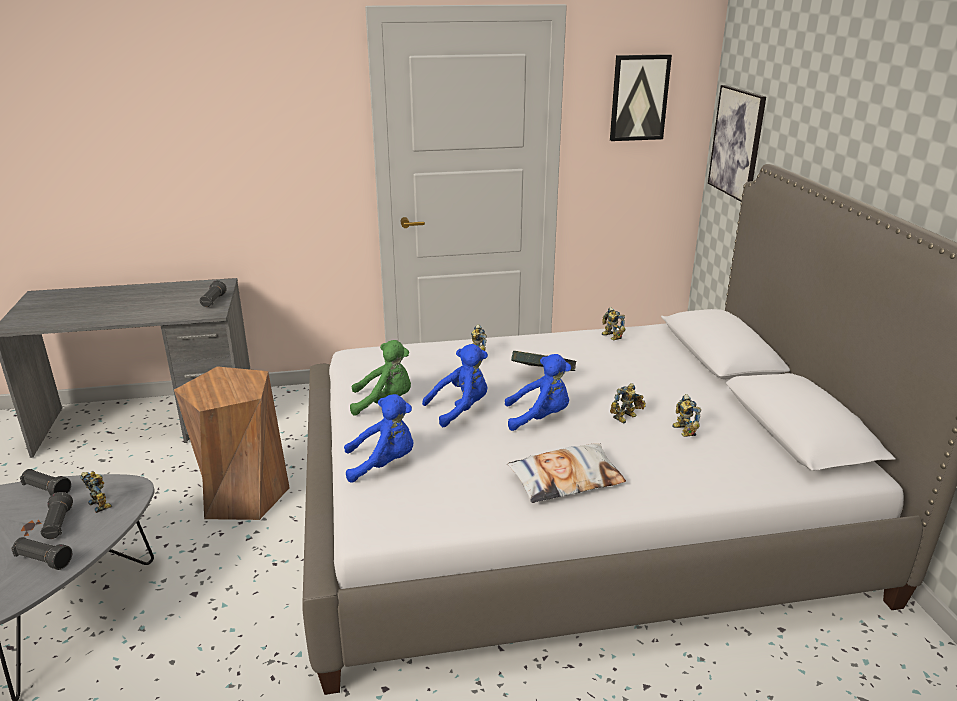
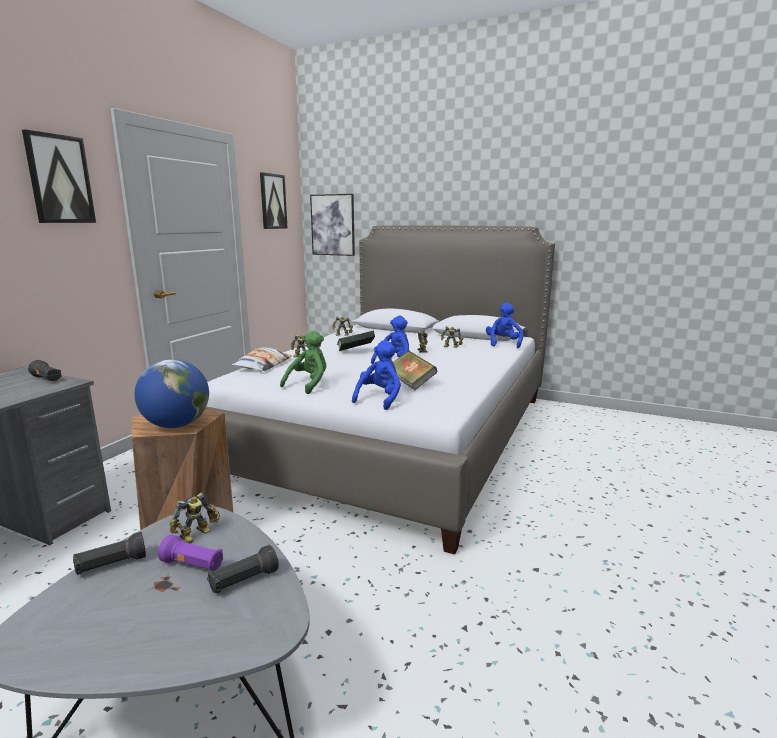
camera: 55 degrees left, 10 degrees down
black flashlight [41,492,73,539] -> purple flashlight [158,535,223,571]
toy robot [80,472,112,513] -> toy robot turned 135 degrees clockwise [169,493,220,544]
blue plush toy [422,344,488,427] -> blue plush toy moved to [486,303,523,349]
pillow [507,443,626,503] -> pillow moved to [231,347,292,371]
none -> picture [22,130,96,223]
none -> globe [134,359,209,428]
none -> book [393,351,438,390]

